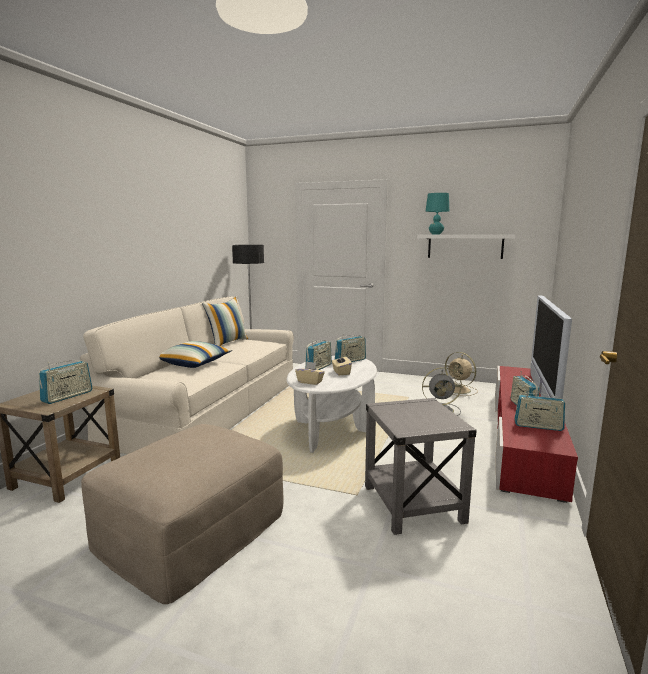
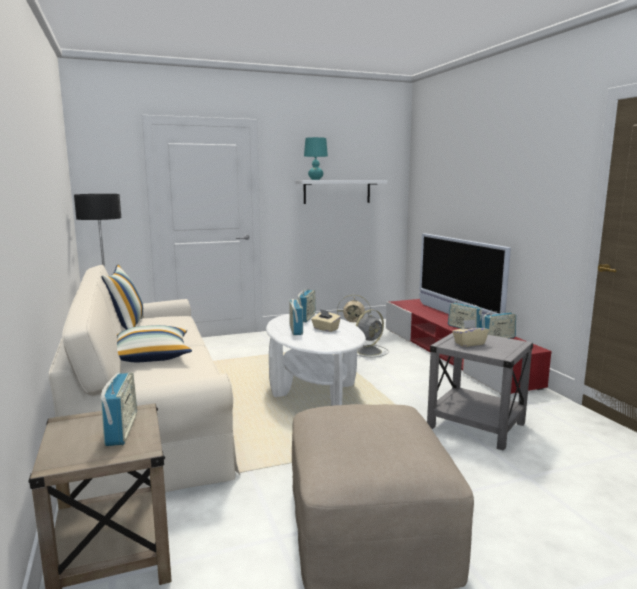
camera: 40 degrees left, 0 degrees up
beige tissue box [295,361,325,385] -> beige tissue box moved to [452,320,489,347]

